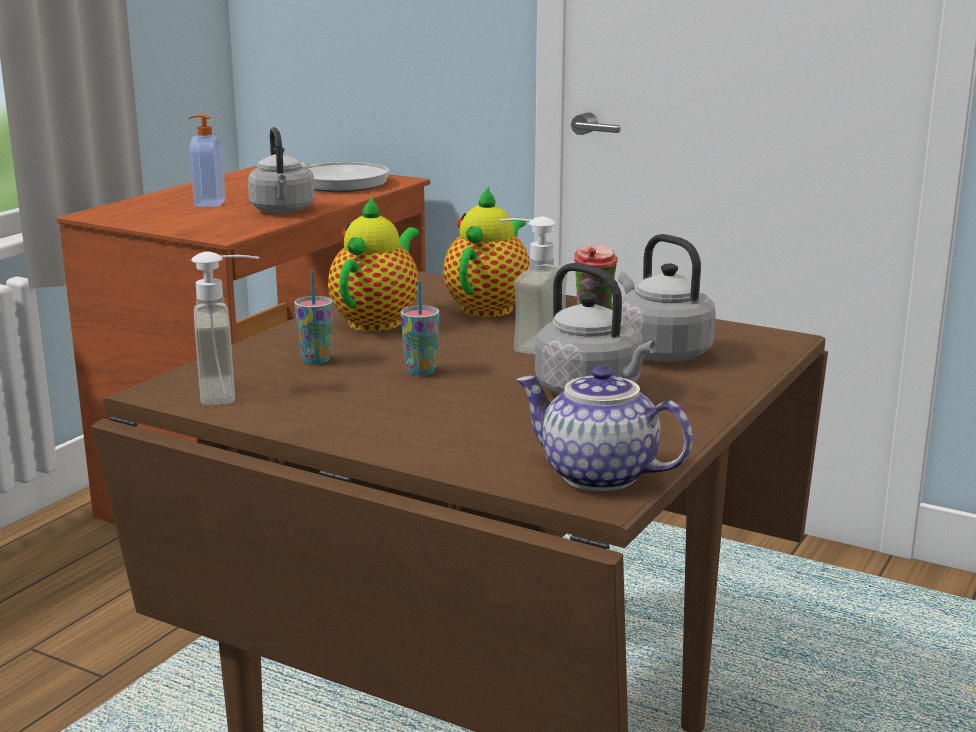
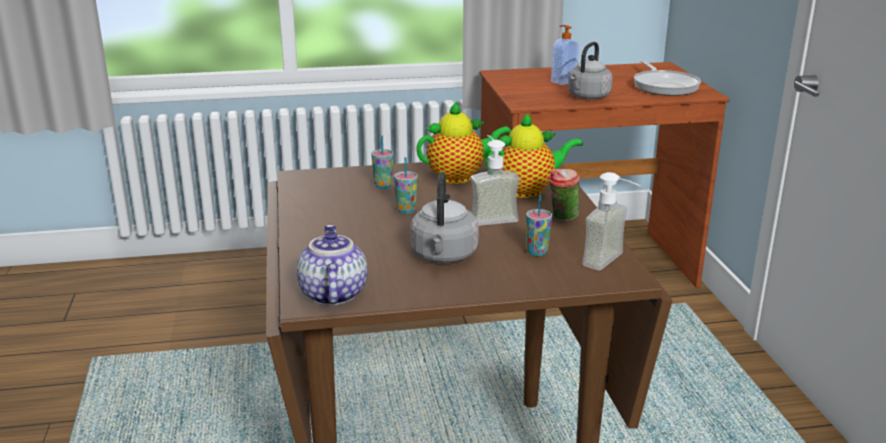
camera: 50 degrees right, 5 degrees up
soap dispenser [191,251,259,405] -> soap dispenser moved to [582,172,641,271]
grey kettle [618,234,716,362] -> cup [526,194,552,256]

